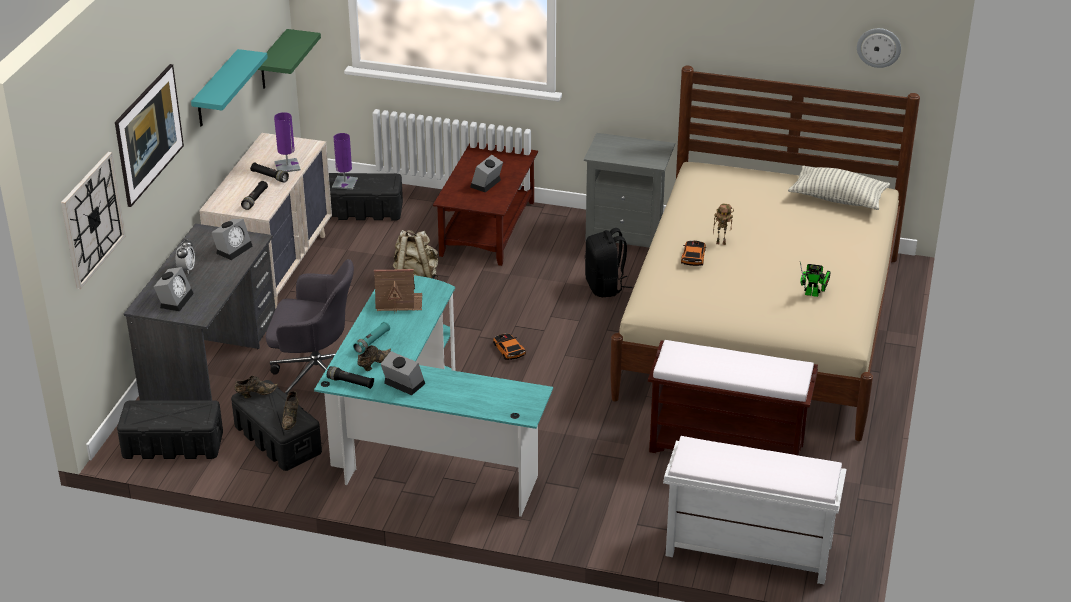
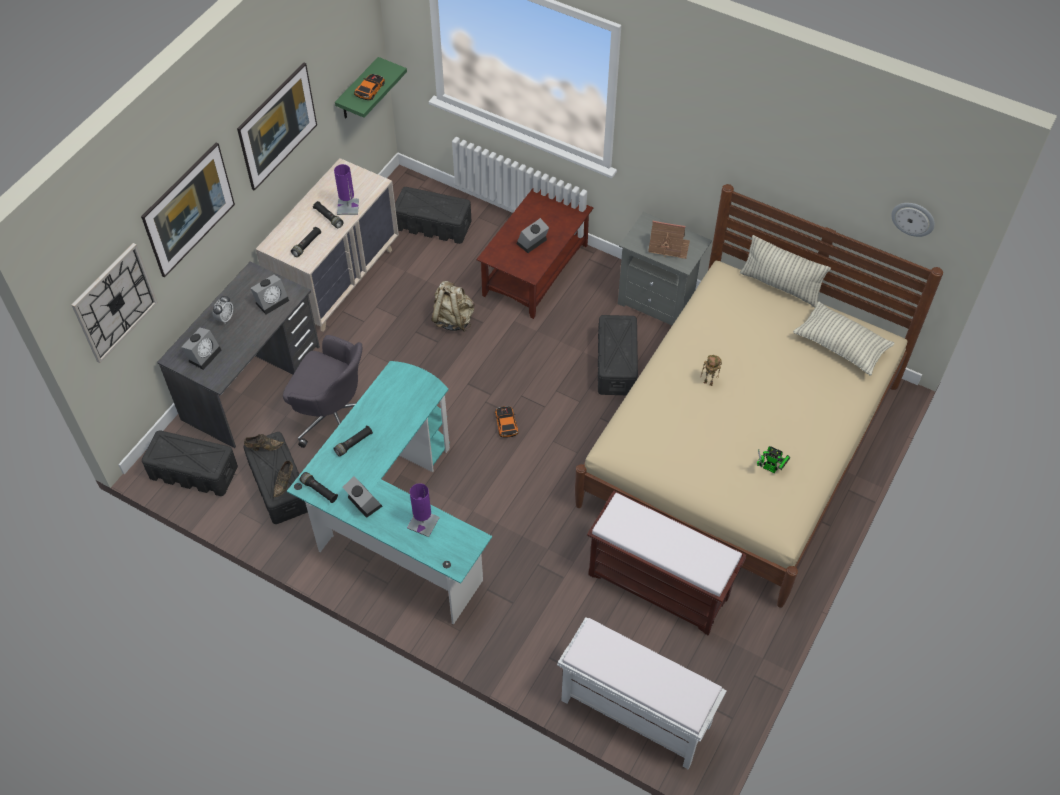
camera: 15 degrees right, 20 degrees up
turquoise shelf [191,49,268,127] -> picture [237,63,317,191]
purple table lamp [332,133,358,190] -> purple table lamp moved to [407,483,440,537]
turquoise flashlight [353,322,390,354] -> black flashlight [334,425,373,457]
brown shoe [357,345,391,371] -> none
toy house [374,269,422,311] -> toy house moved to [648,221,690,259]
black backpack [585,228,632,297] -> black storage box [598,315,638,395]
toy car [681,241,706,266] -> toy car moved to [354,74,385,100]
none -> pillow [740,235,831,308]

